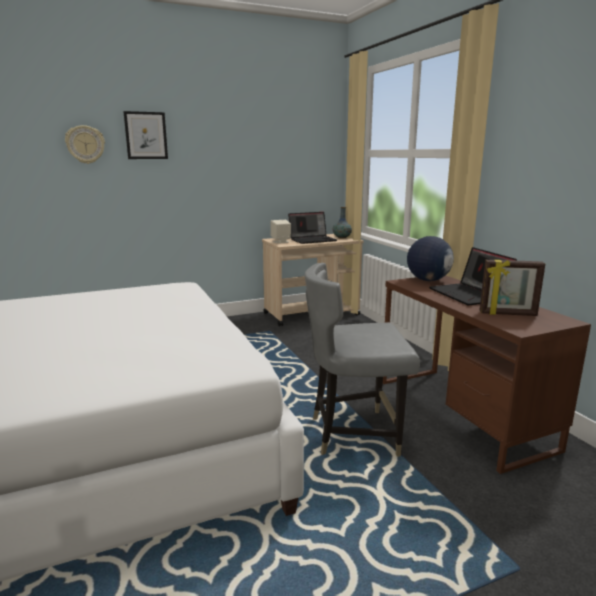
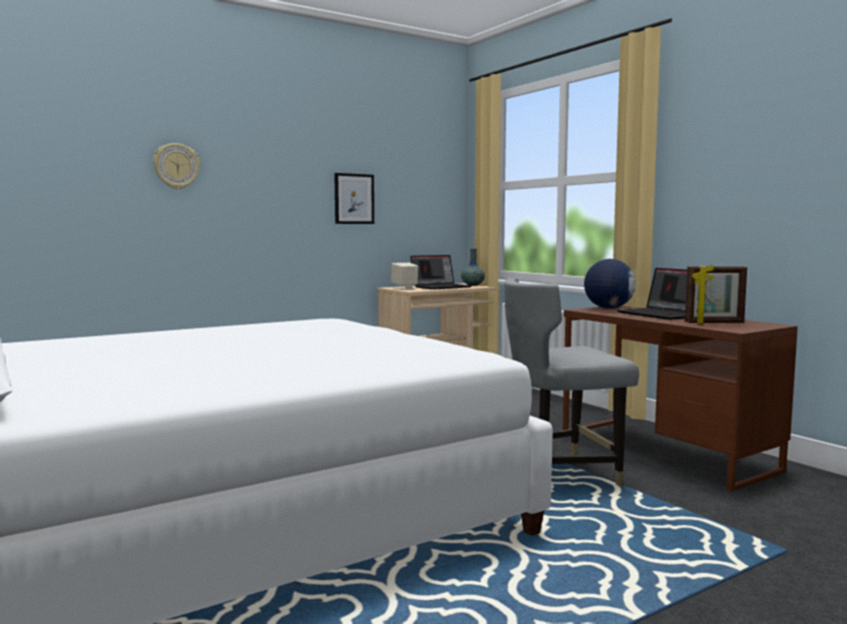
camera: 10 degrees left, 10 degrees down
picture [123,111,168,159] -> picture moved to [334,173,374,224]

